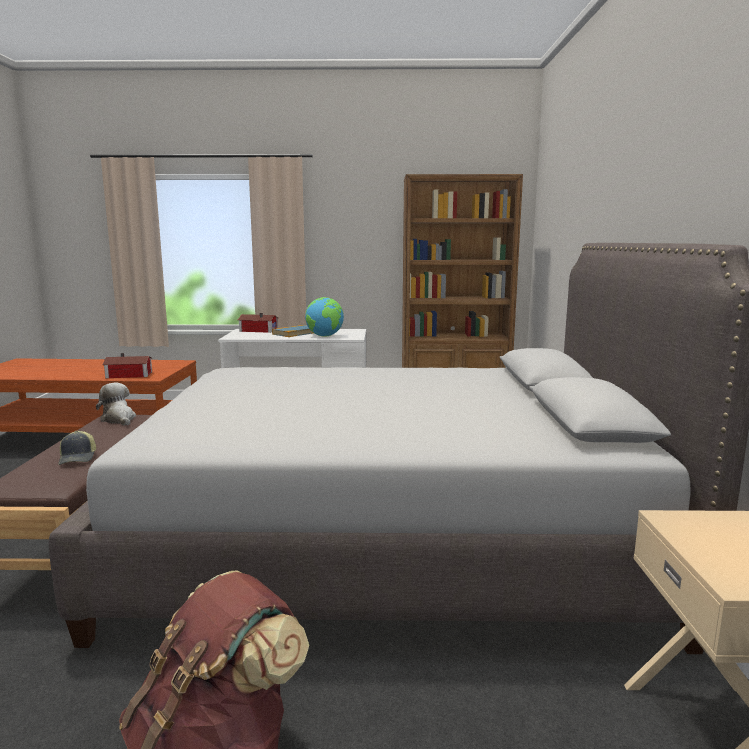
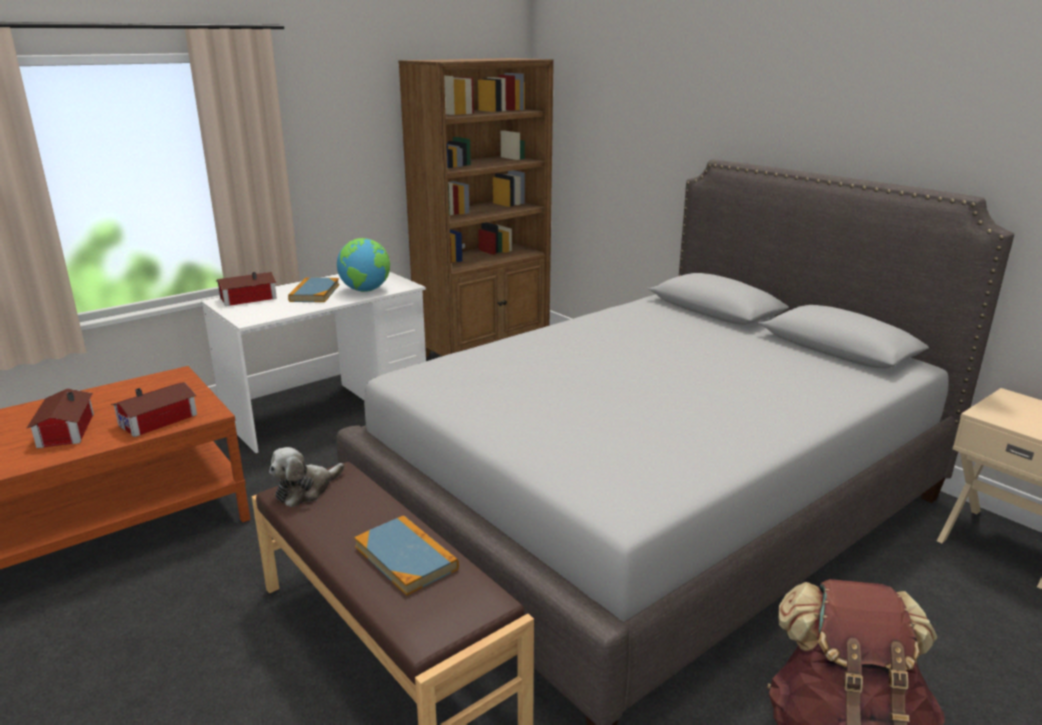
camera: 40 degrees left, 10 degrees up
cap [58,431,96,465] -> book [354,515,459,596]
plush toy [96,382,136,425] -> plush toy turned 60 degrees counterclockwise [269,447,344,507]
none -> toy house [27,388,94,448]

